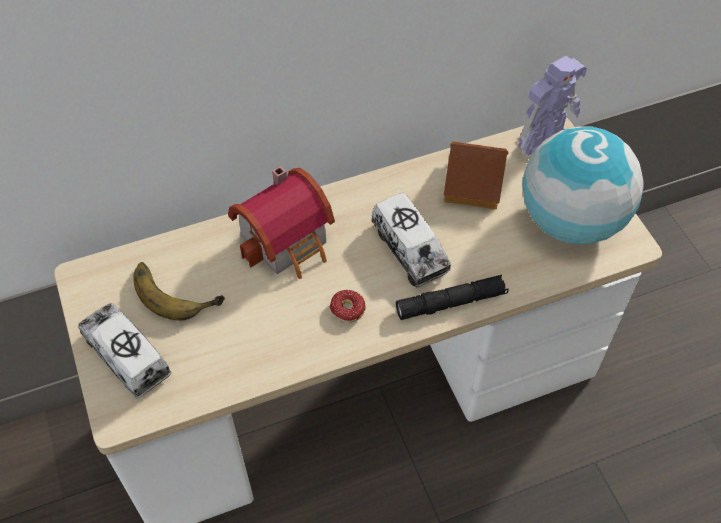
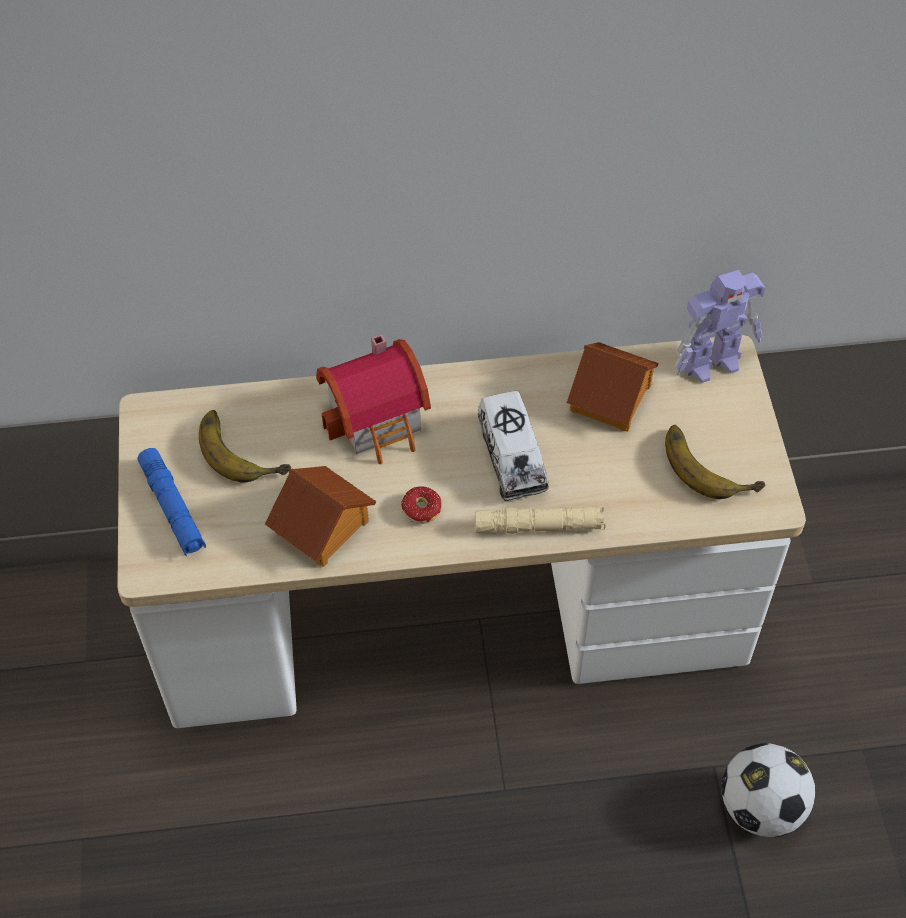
camera: 15 degrees right, 0 degrees up
toy truck [78,303,171,399] -> blue flashlight [137,448,206,556]
black flashlight [396,275,508,320] -> beige flashlight [475,506,606,534]
globe [522,126,644,244] -> banana [665,425,765,499]
none -> toy house [265,466,376,567]
none -> football [721,743,815,837]

